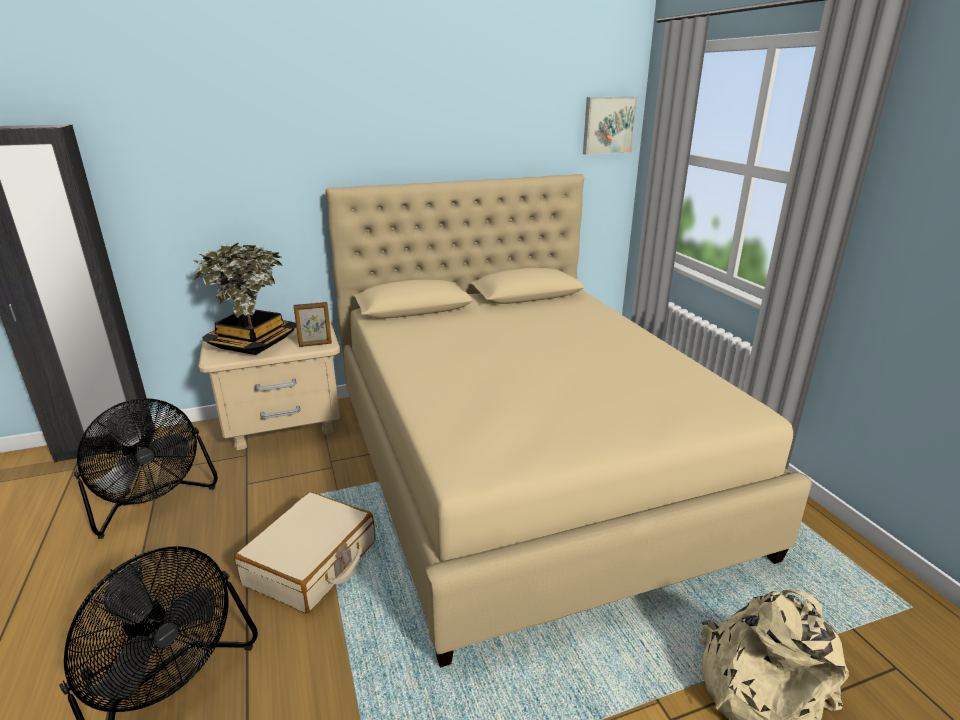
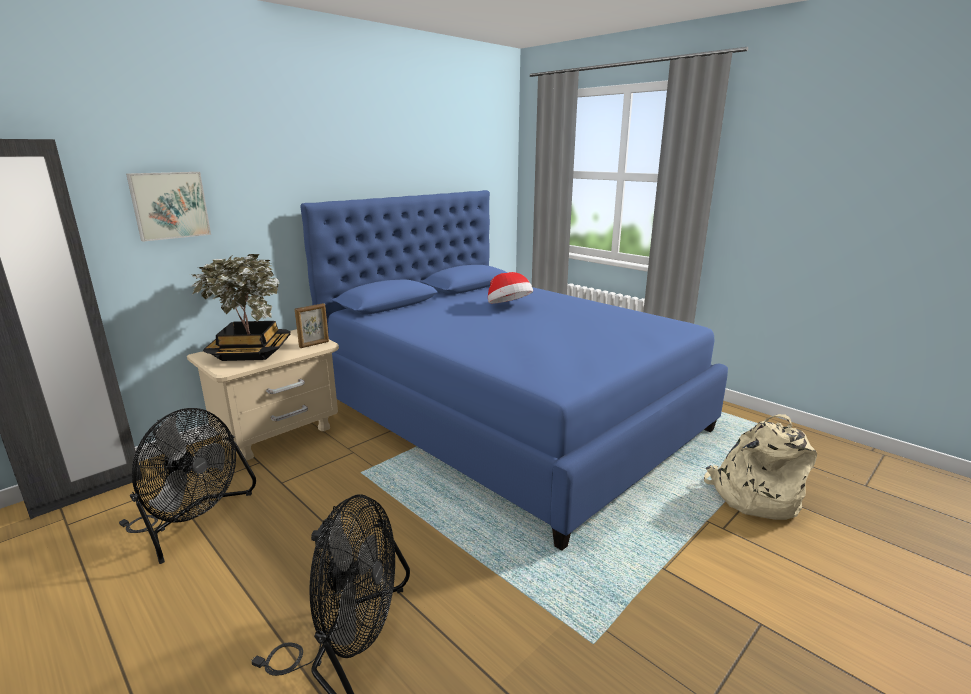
camera: 25 degrees left, 5 degrees down
beige suitcase [234,492,375,613] -> none
beige bed [325,174,812,668] -> blue bed [301,190,728,551]
picture [583,97,637,155] -> picture moved to [126,172,211,242]
none -> hat [488,272,533,304]

